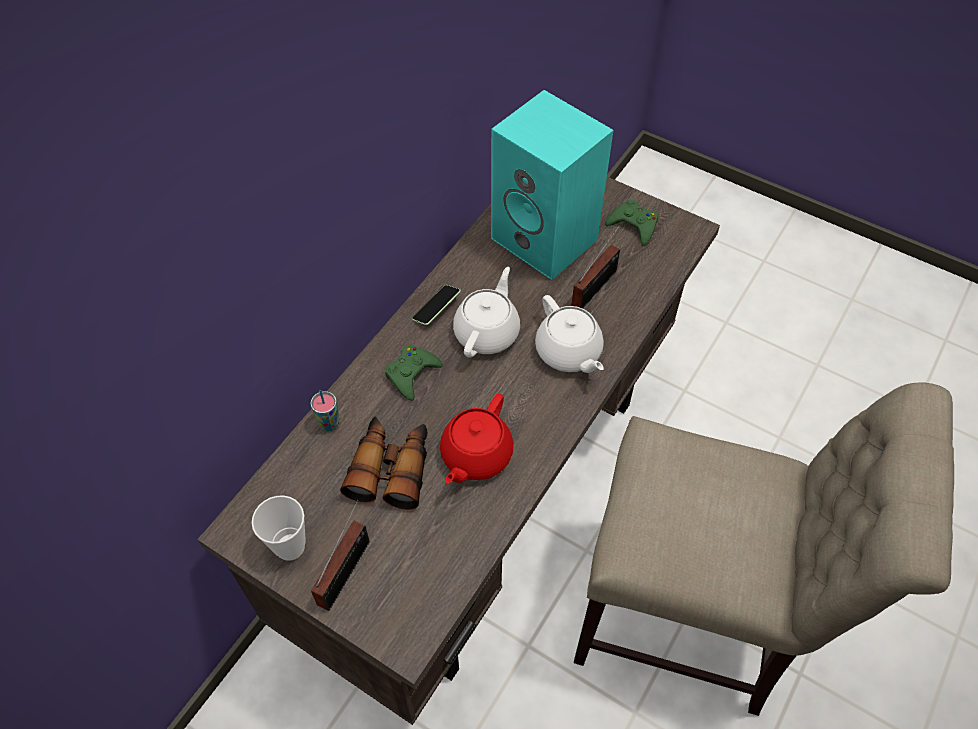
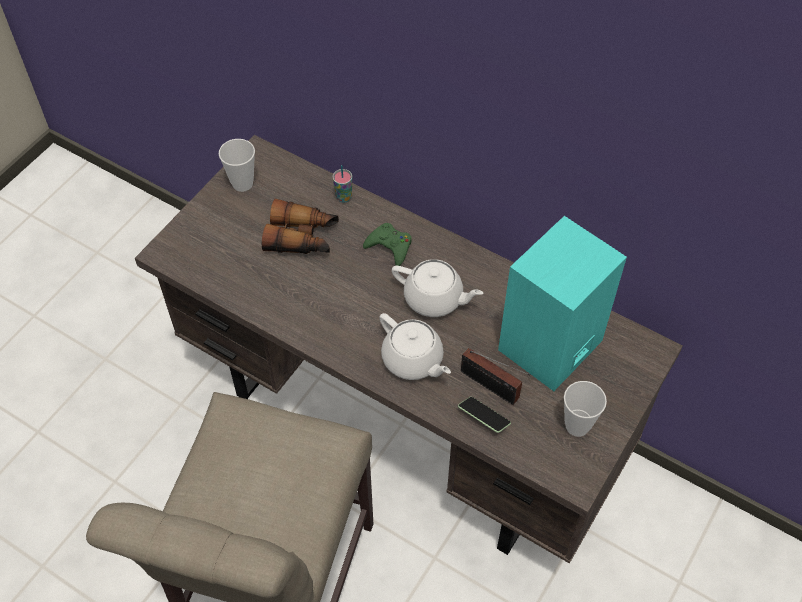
camera: 90 degrees right, 0 degrees up
radio [311,499,370,611] -> none
phone [412,285,461,325] -> phone moved to [458,397,511,433]
red teapot [440,394,514,484] -> none
white teapot [535,295,604,373] -> white teapot turned 105 degrees counterclockwise [379,313,451,380]
green game controller [605,200,658,246] -> cup [564,381,607,437]

